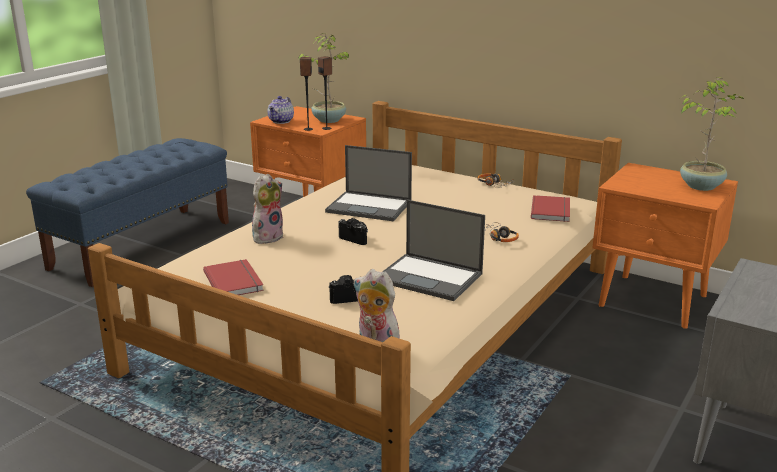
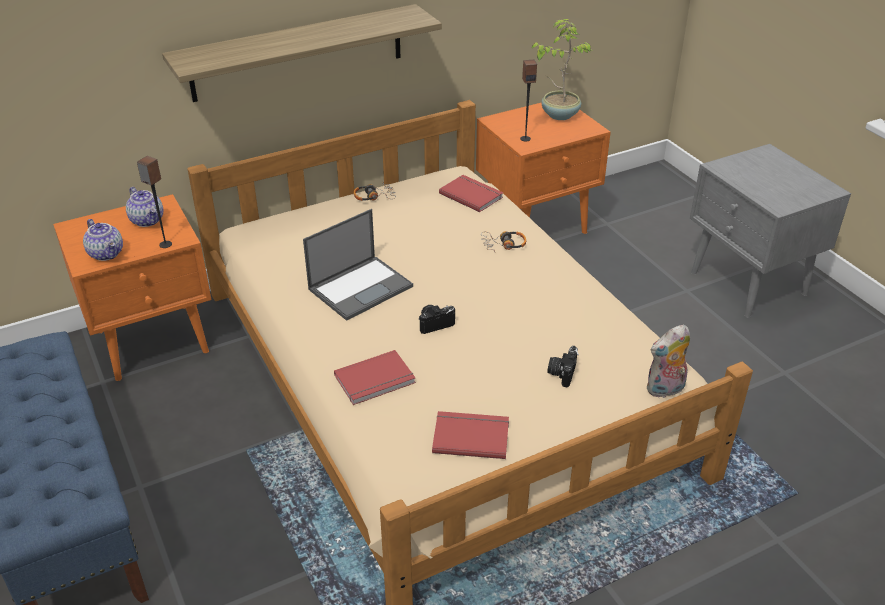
camera: 60 degrees left, 15 degrees up
plush toy [252,174,284,244] -> red book [334,350,416,405]
potted plant [298,33,349,123] -> teapot [126,187,163,227]
speaker [318,56,332,130] -> speaker moved to [520,59,537,141]
laptop [382,200,485,301] -> none
none -> shelf [162,4,442,102]

